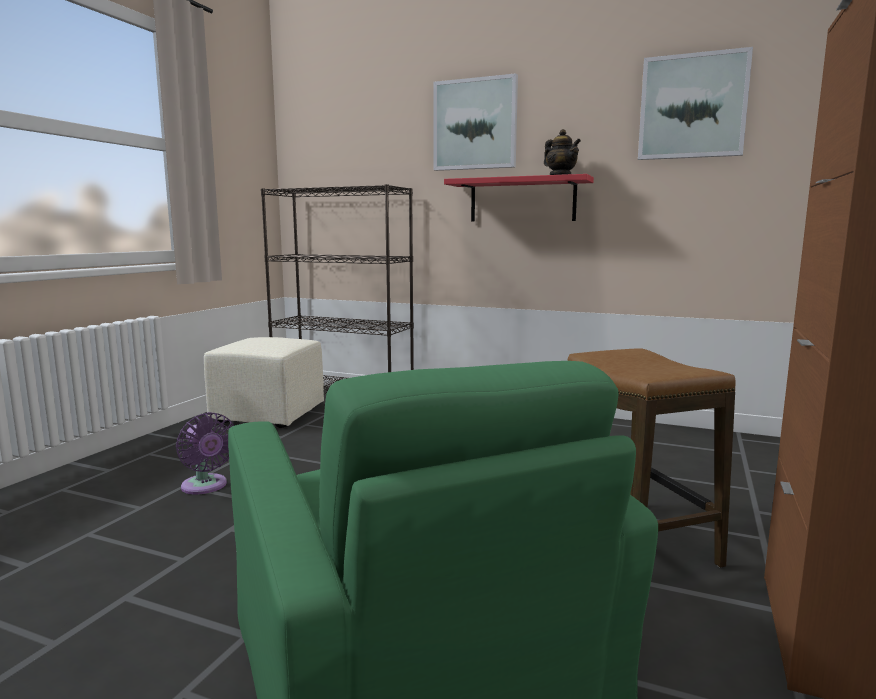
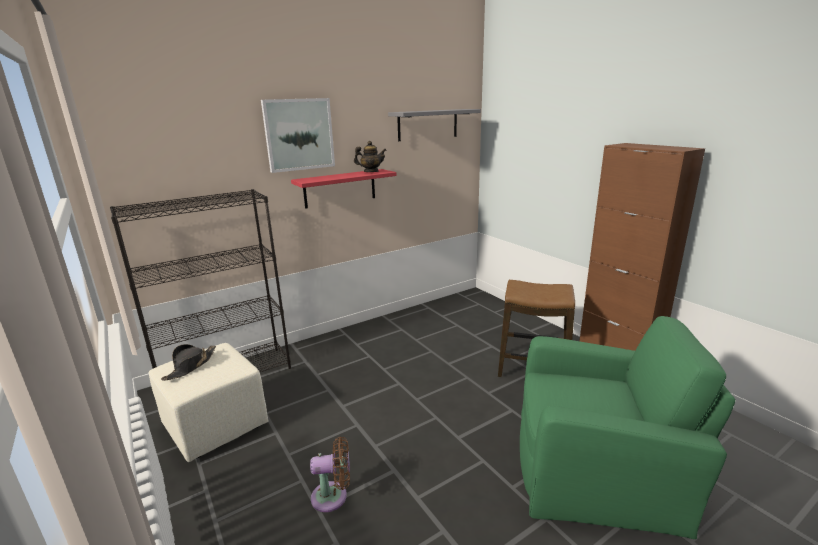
camera: 55 degrees left, 10 degrees up
purple fan [176,412,234,494] -> brown fan [310,437,350,512]
picture [638,47,753,160] -> grey shelf [388,109,481,141]
none -> black hat [161,344,216,381]

